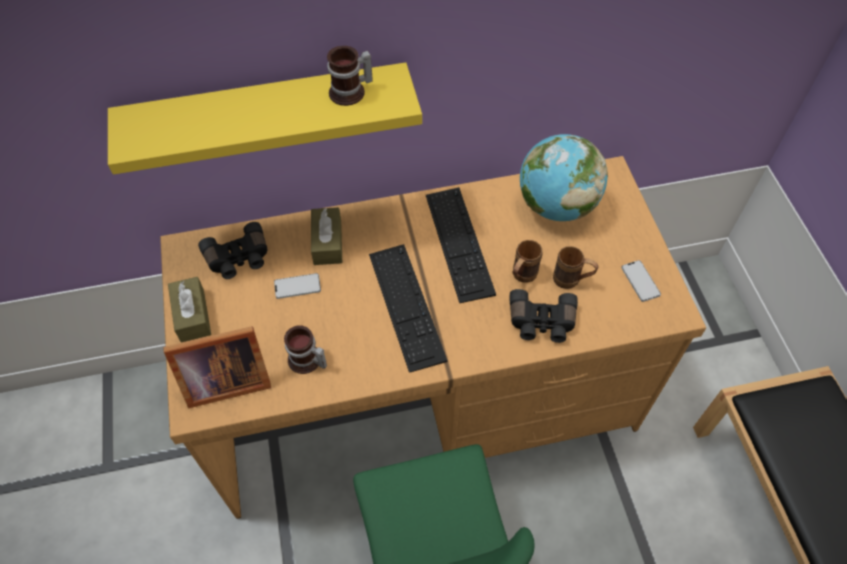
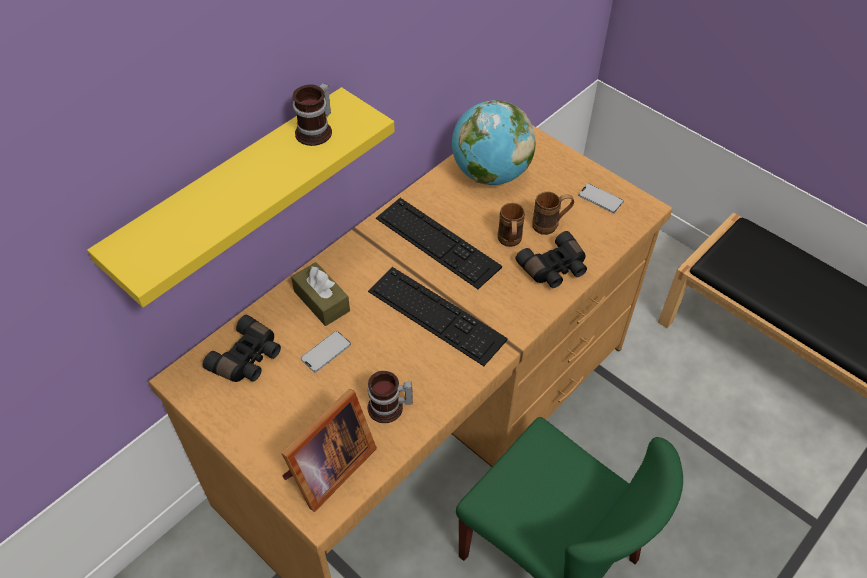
camera: 35 degrees left, 5 degrees down
brown tissue box [168,277,211,343] -> none

